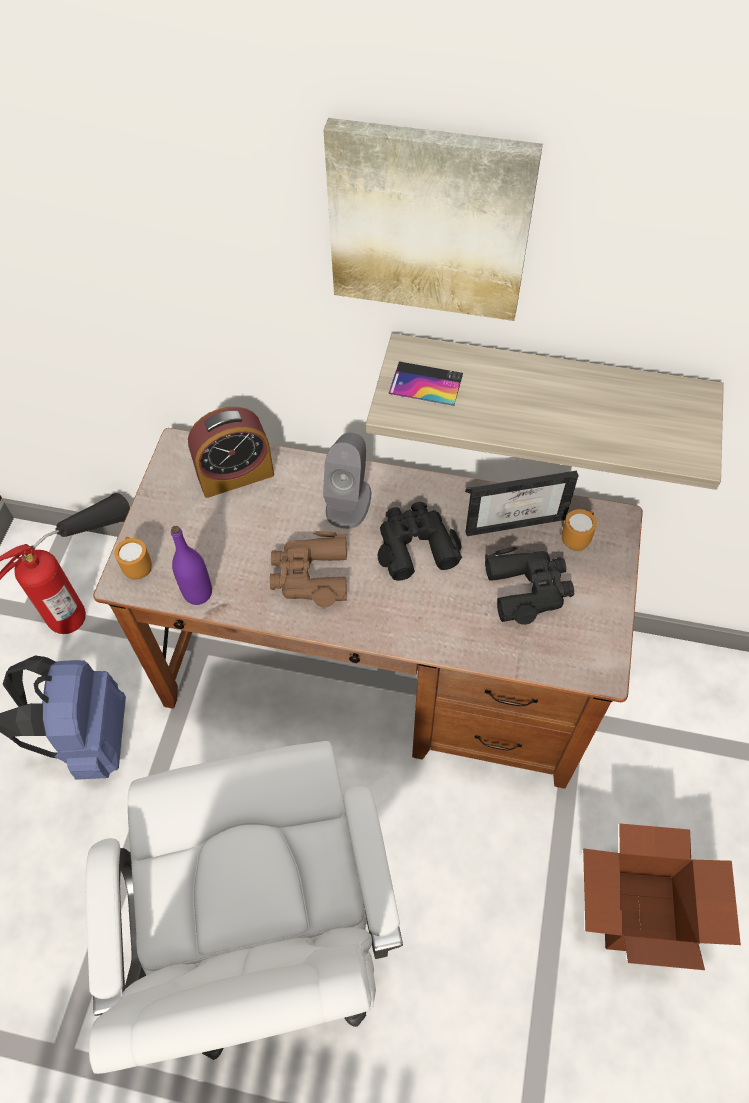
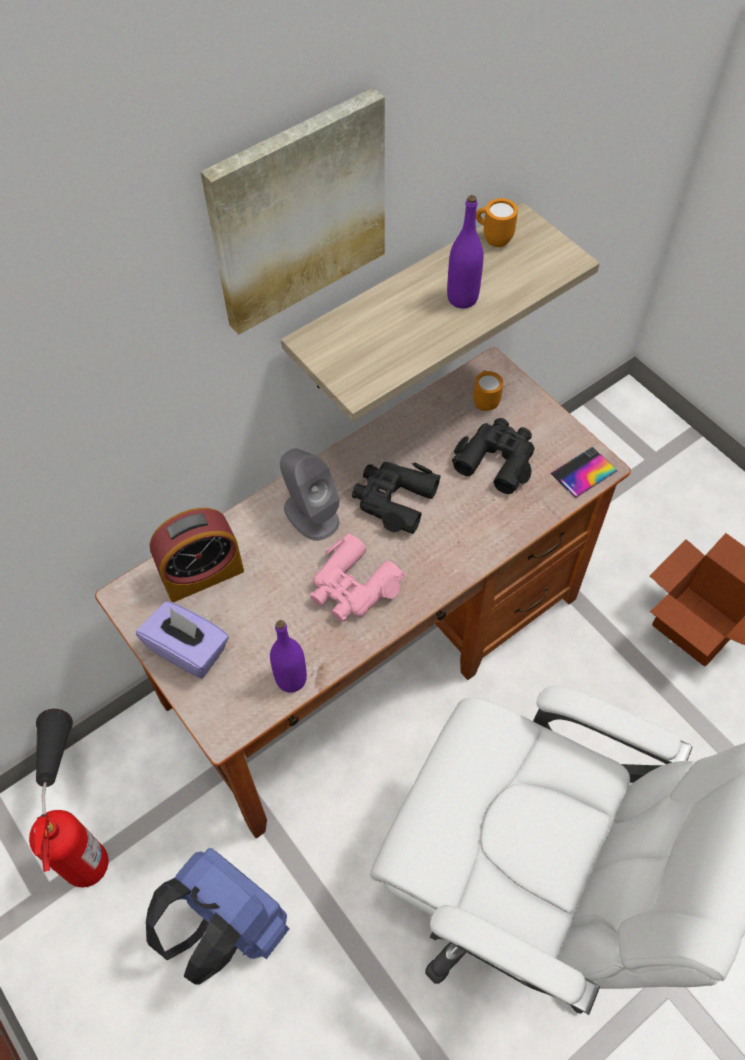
camera: 50 degrees left, 0 degrees up
orange mug [114,537,152,579] -> orange mug moved to [476,198,518,247]
alarm clock [188,407,274,498] -> alarm clock turned 45 degrees clockwise [149,508,244,602]
brown binoculars [270,531,347,607] -> pink binoculars [310,533,405,621]
phone [389,361,463,406] -> phone moved to [551,447,618,498]
picture frame [465,470,579,536] -> none
none -> purple tissue box [136,601,229,679]
none -> purple bottle [447,195,483,308]

